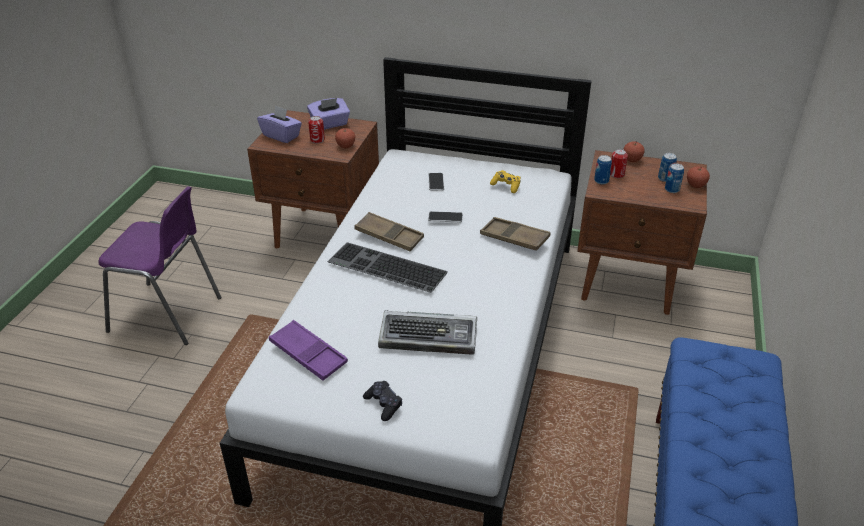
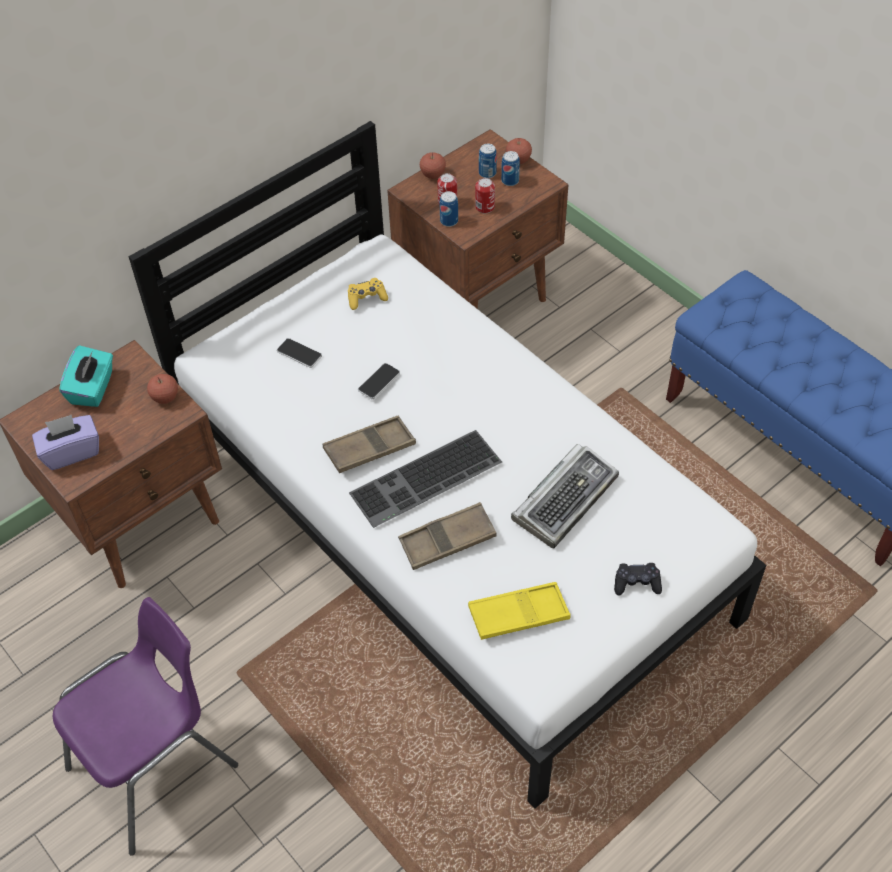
camera: 55 degrees left, 15 degrees up
purple tray [269,320,348,381] -> yellow tray [468,582,571,640]
purple tissue box [307,98,350,130] -> turquoise tissue box [59,345,113,407]
can [308,116,325,143] -> can moved to [475,178,495,213]
brown tray [480,217,550,250] -> brown tray moved to [398,502,497,570]

